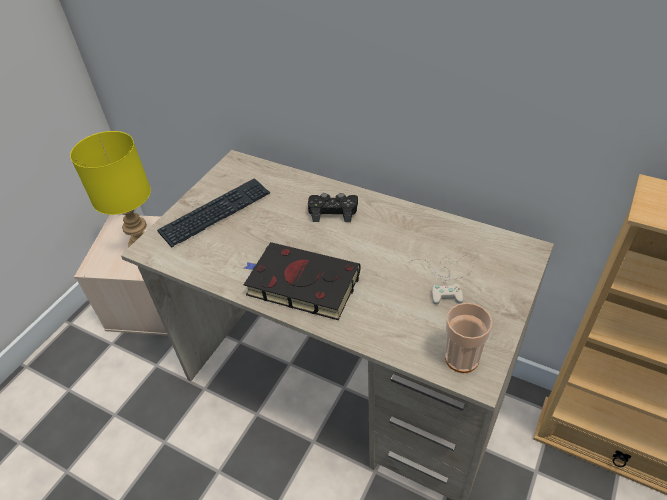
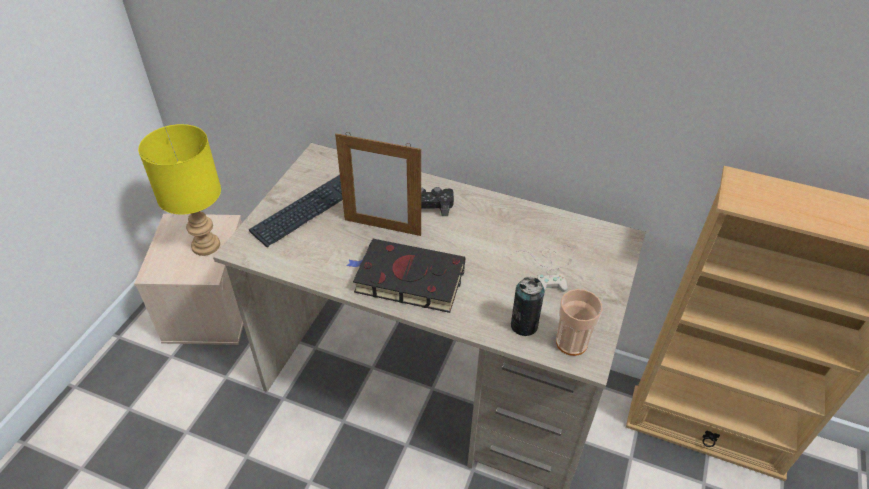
camera: 10 degrees left, 0 degrees up
none -> picture frame [335,132,421,236]
none -> can [511,277,545,336]

